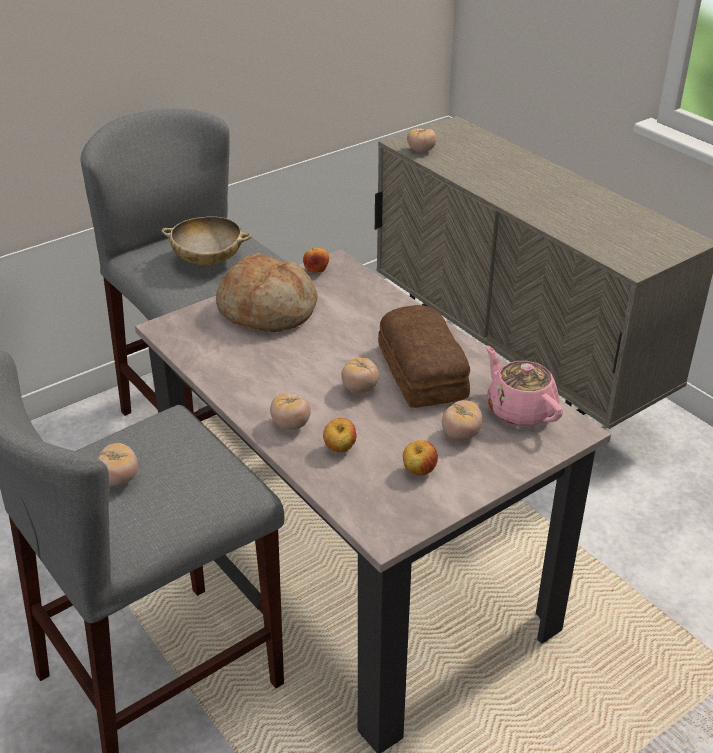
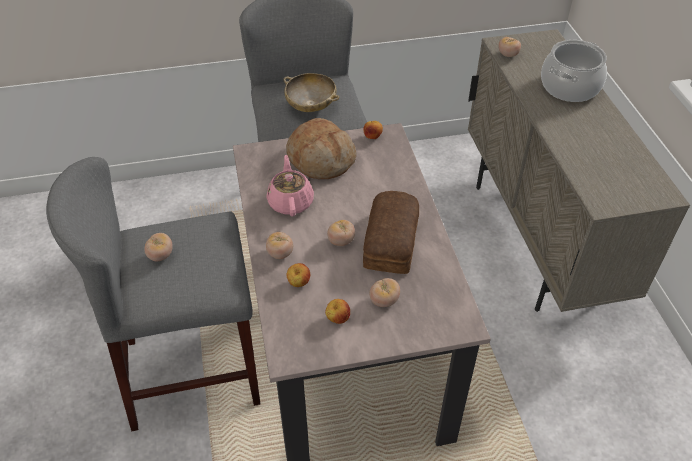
camera: 25 degrees right, 10 degrees up
pink teapot [486,346,563,426] -> pink teapot moved to [267,155,314,216]
none -> cooking pot [541,40,607,102]

